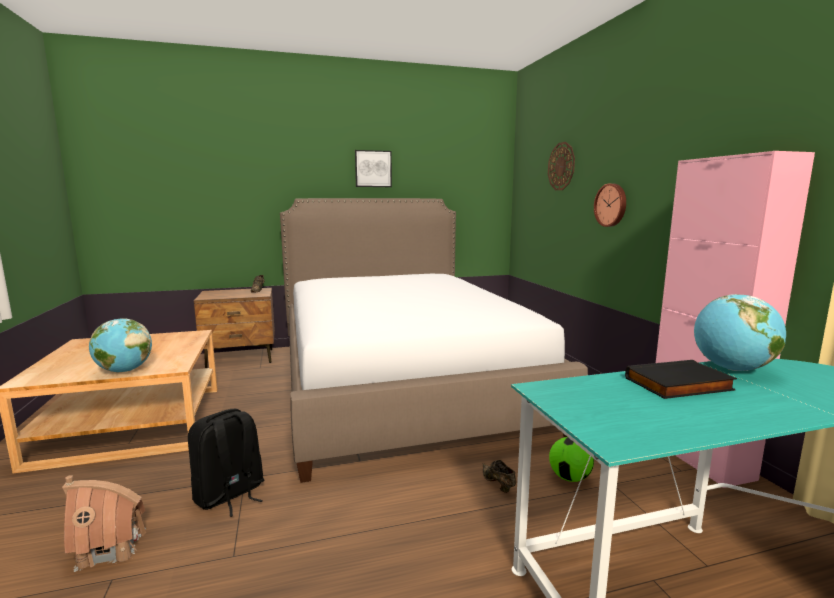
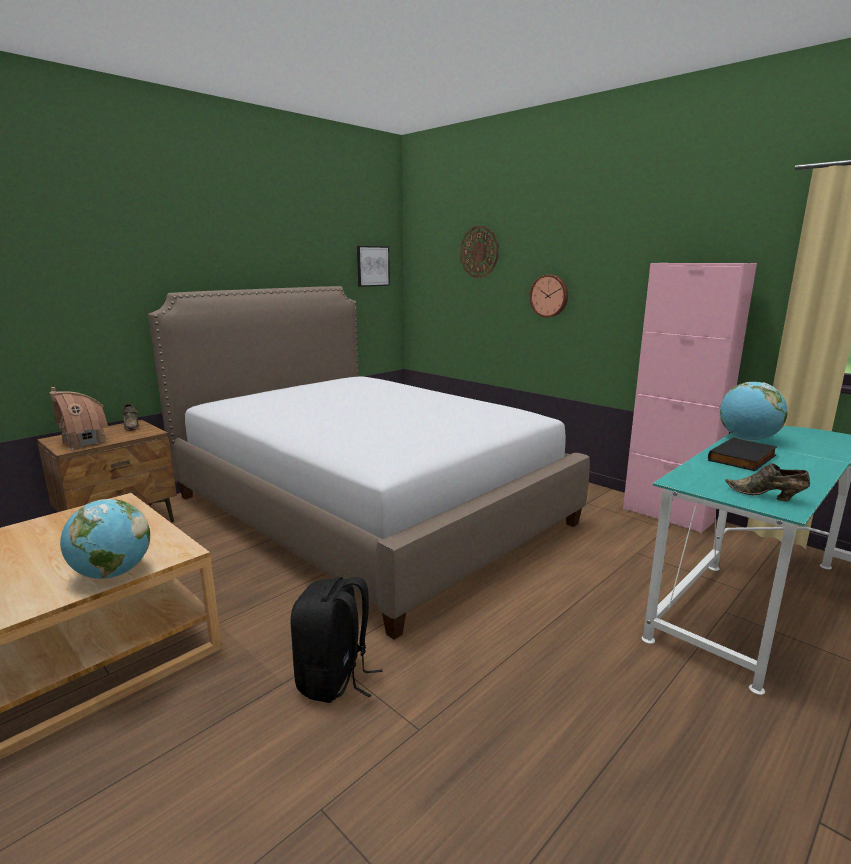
camera: 30 degrees left, 5 degrees up
toy house [62,475,146,572] -> toy house moved to [49,387,108,450]
picture [355,150,392,187] -> picture moved to [357,246,390,287]
brown shoe [483,460,516,493] -> brown shoe moved to [725,463,810,501]
football [549,437,594,482] -> none

